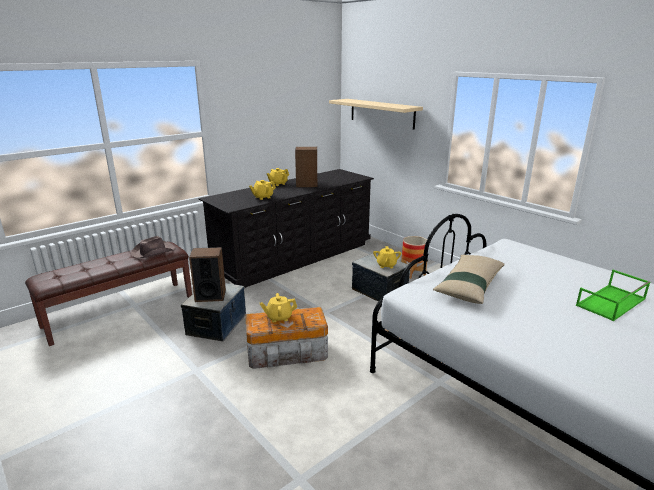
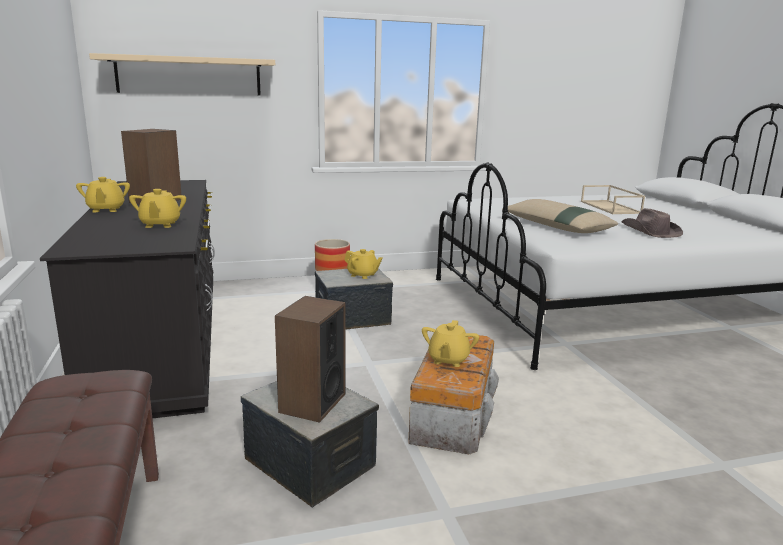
camera: 65 degrees left, 5 degrees down
brown hat [131,236,175,258] -> brown hat moved to [621,208,683,238]
green tray [576,270,650,321] -> beige tray [581,185,645,214]

